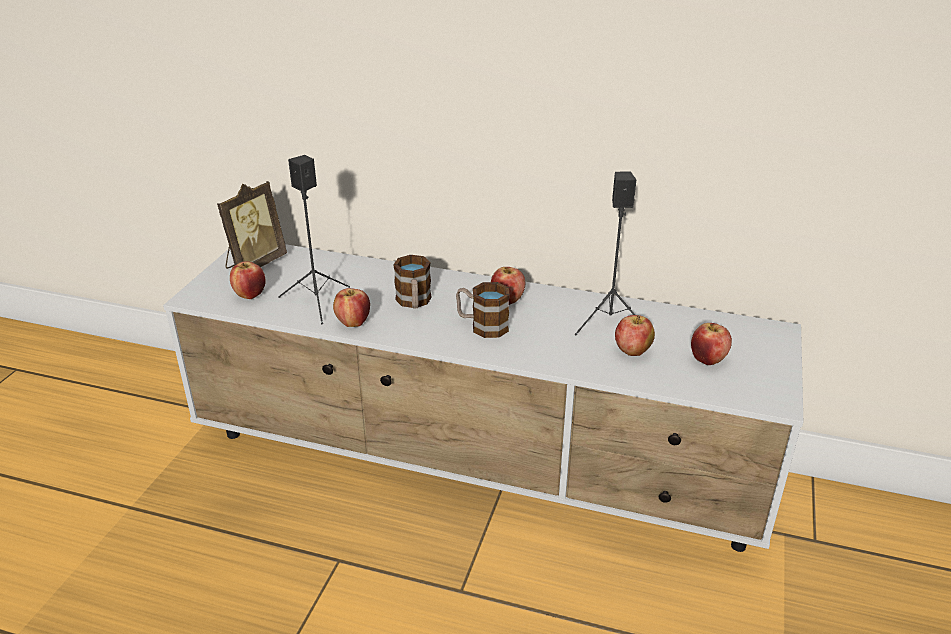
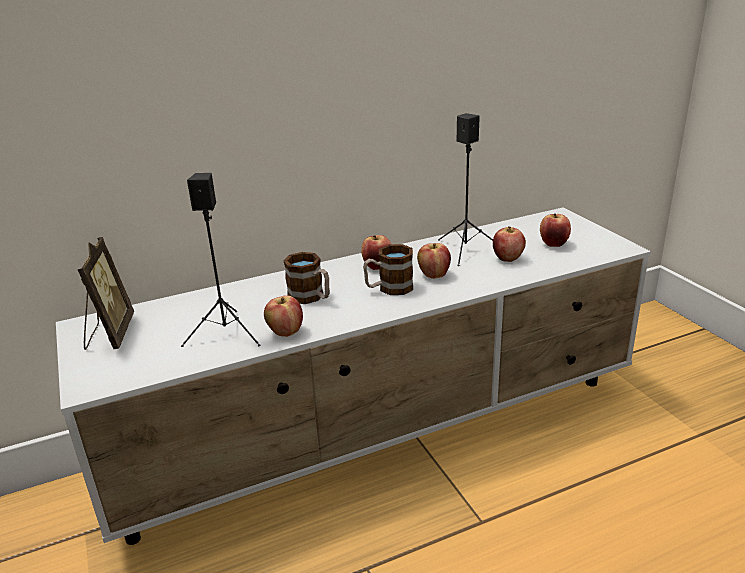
camera: 40 degrees left, 5 degrees down
apple [230,261,265,299] -> apple moved to [417,243,451,279]

